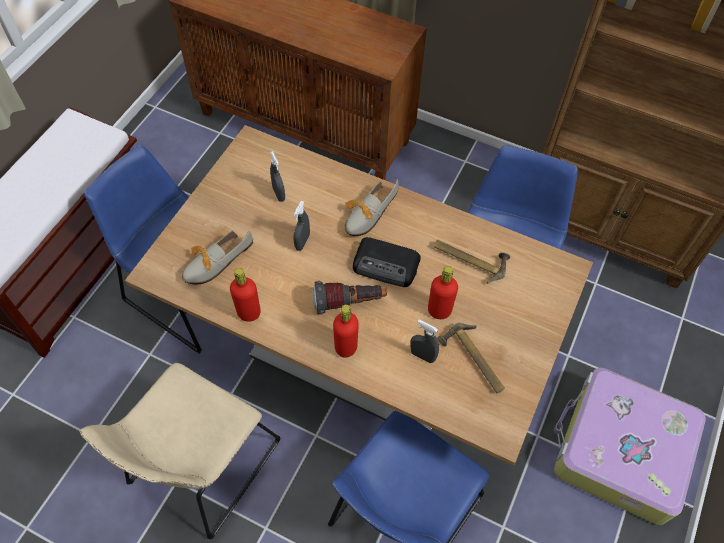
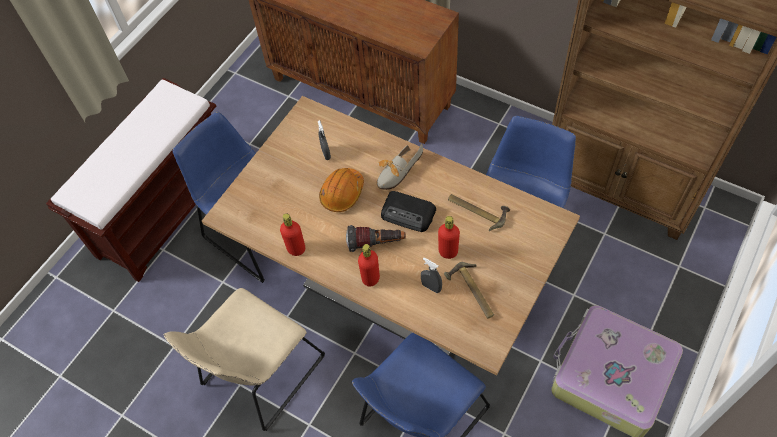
camera: 10 degrees right, 0 degrees up
shoe [182,231,253,284] -> none
grey spray bottle [293,201,310,251] -> orange hard hat [319,168,364,212]

